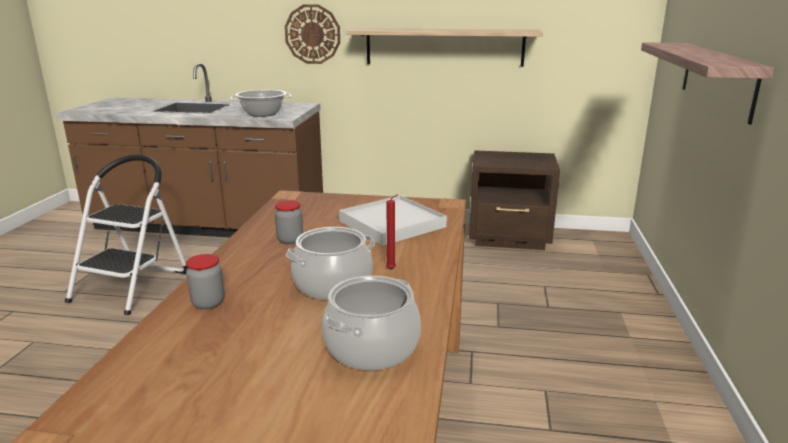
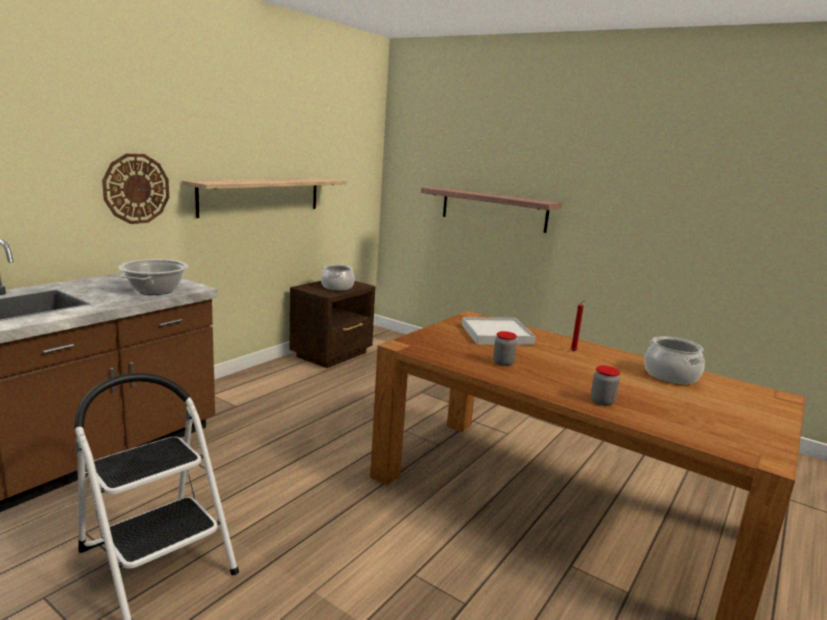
camera: 65 degrees left, 5 degrees down
cooking pot [286,227,375,300] -> cooking pot moved to [321,264,355,291]

